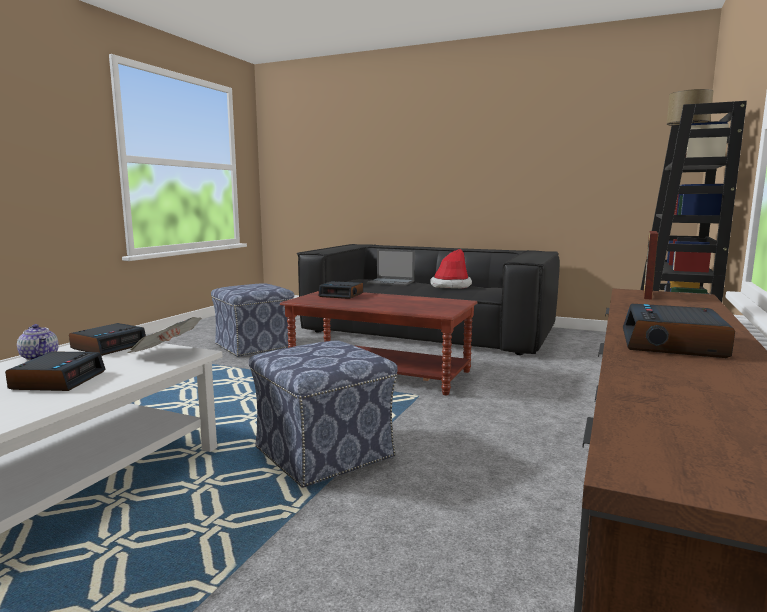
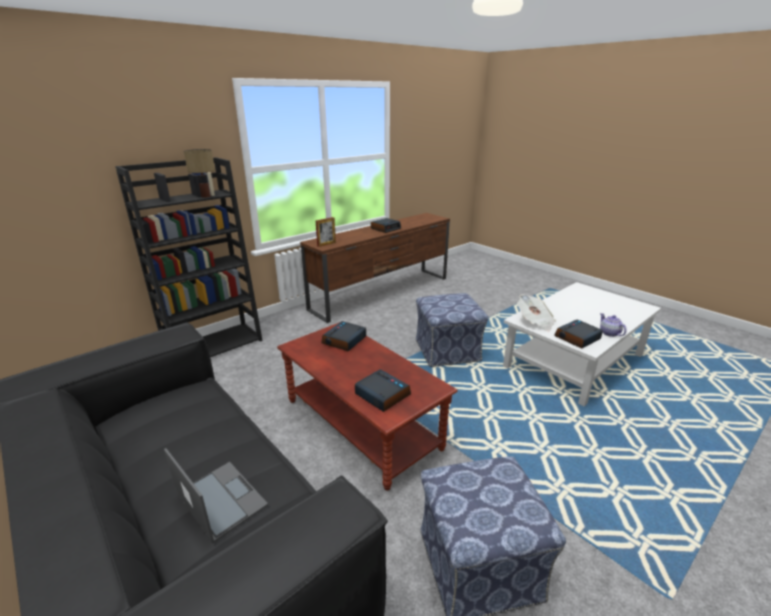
camera: 155 degrees left, 15 degrees up
alarm clock [5,351,106,391] -> alarm clock moved to [321,321,366,351]
hat [430,249,472,288] -> none

